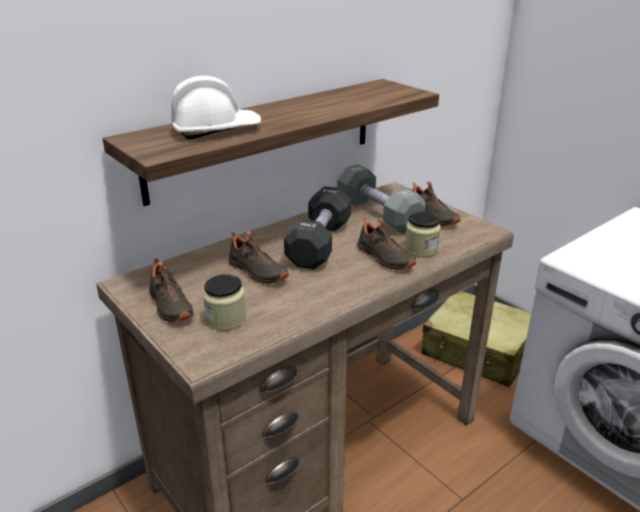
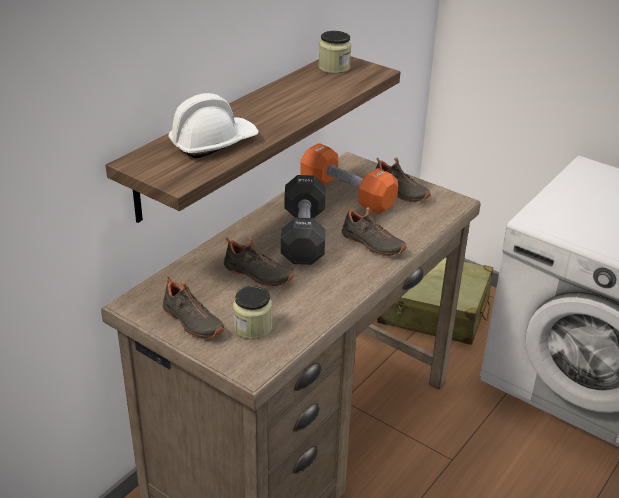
camera: 15 degrees left, 5 degrees up
grey dumbbell [337,164,426,234] -> orange dumbbell [300,143,398,214]
jar [405,212,441,257] -> jar moved to [319,31,351,74]

